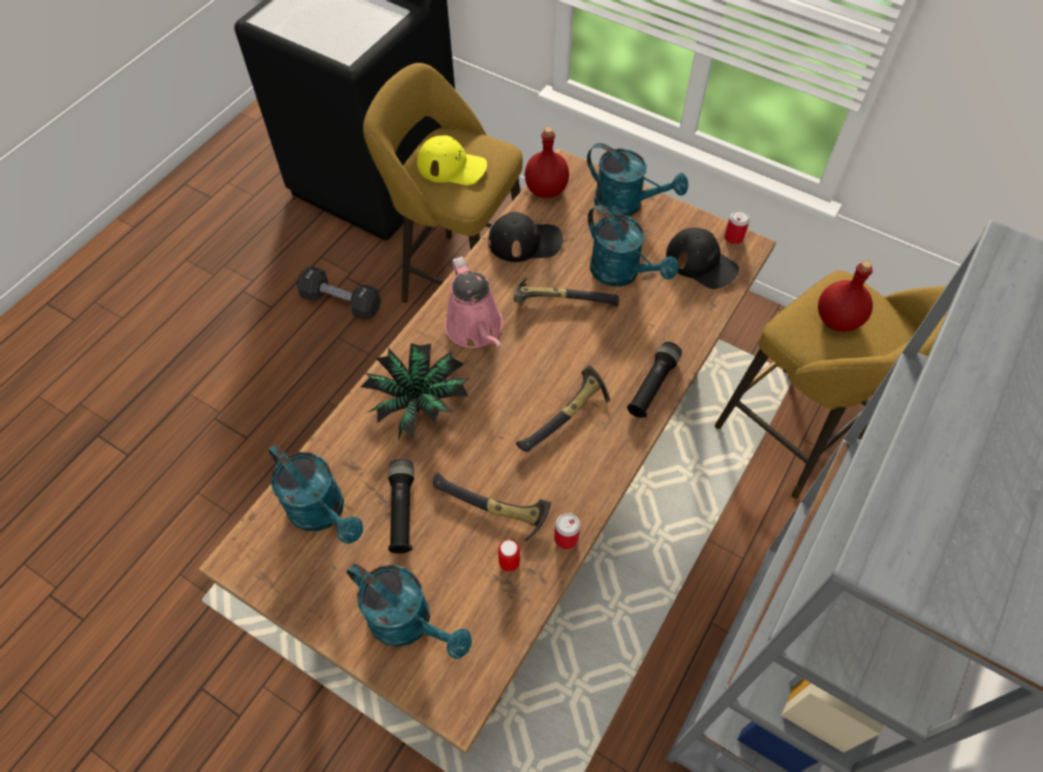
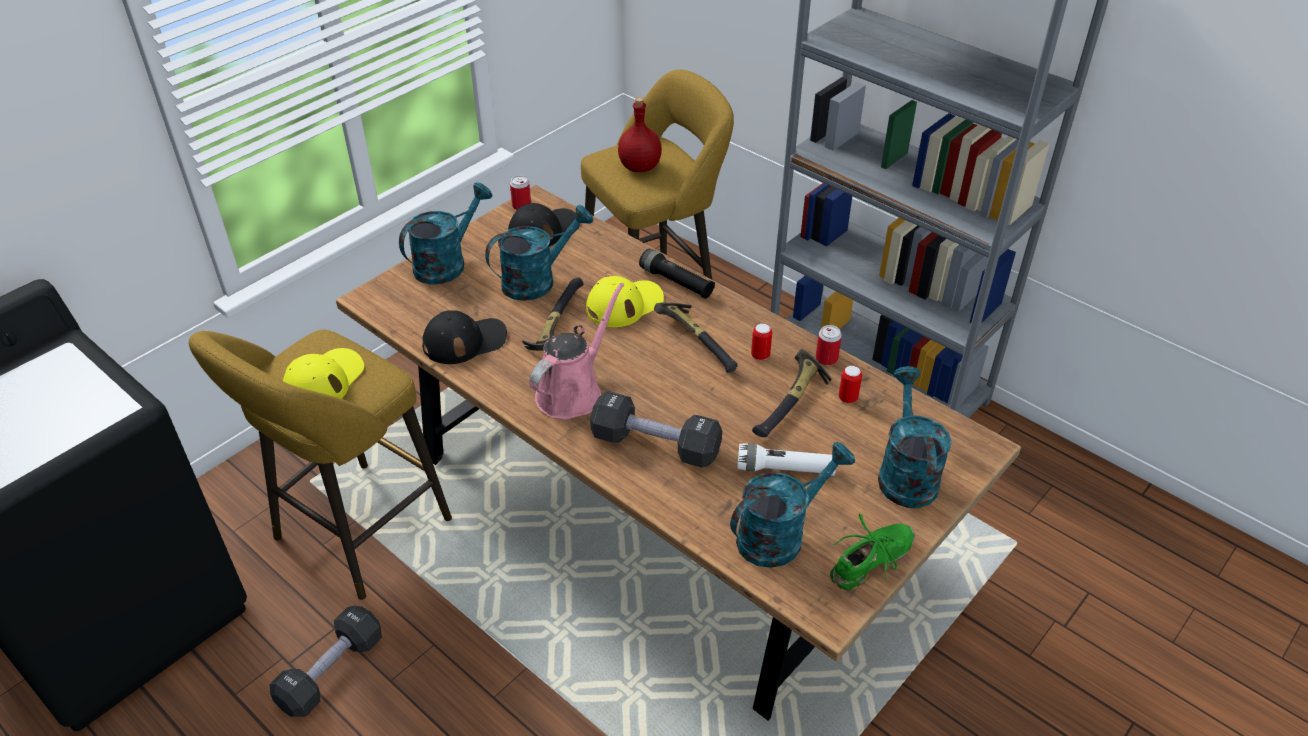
camera: 80 degrees left, 15 degrees down
turquoise watering can [347,563,472,659] -> turquoise watering can turned 45 degrees counterclockwise [878,366,952,508]
potted plant [361,343,469,440] -> black dumbbell [590,391,722,468]
black flashlight [388,459,414,554] -> white flashlight [737,443,836,476]
pink watering can [445,256,503,348] -> pink watering can turned 45 degrees counterclockwise [529,283,624,420]
black cap [488,212,563,262] -> black cap turned 60 degrees clockwise [422,310,507,364]
red bottle [525,127,569,198] -> none
none -> yellow cap [586,276,664,327]
none -> can [751,324,772,360]
none -> green shoe [830,514,915,591]

